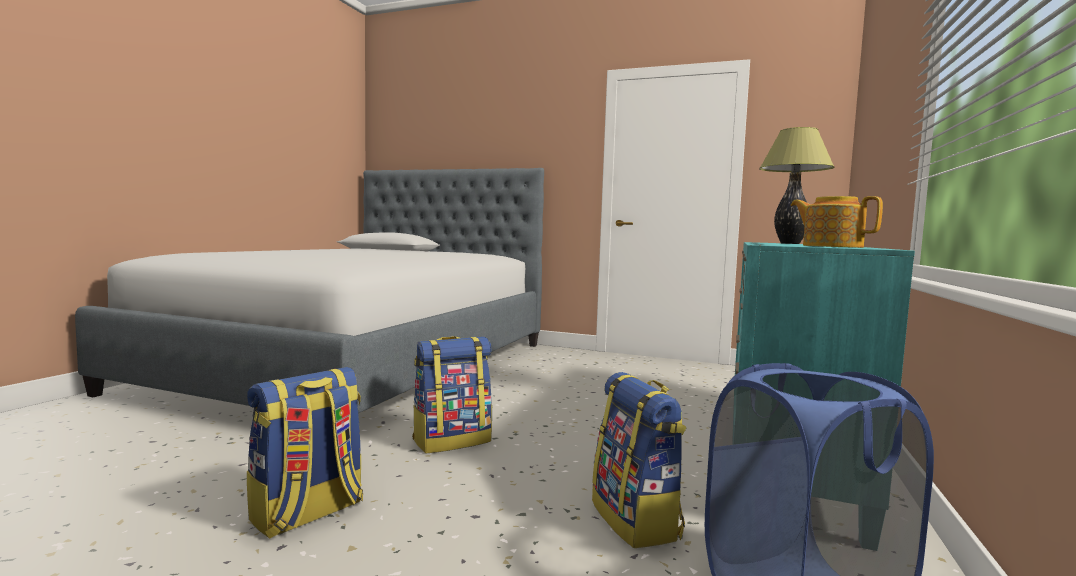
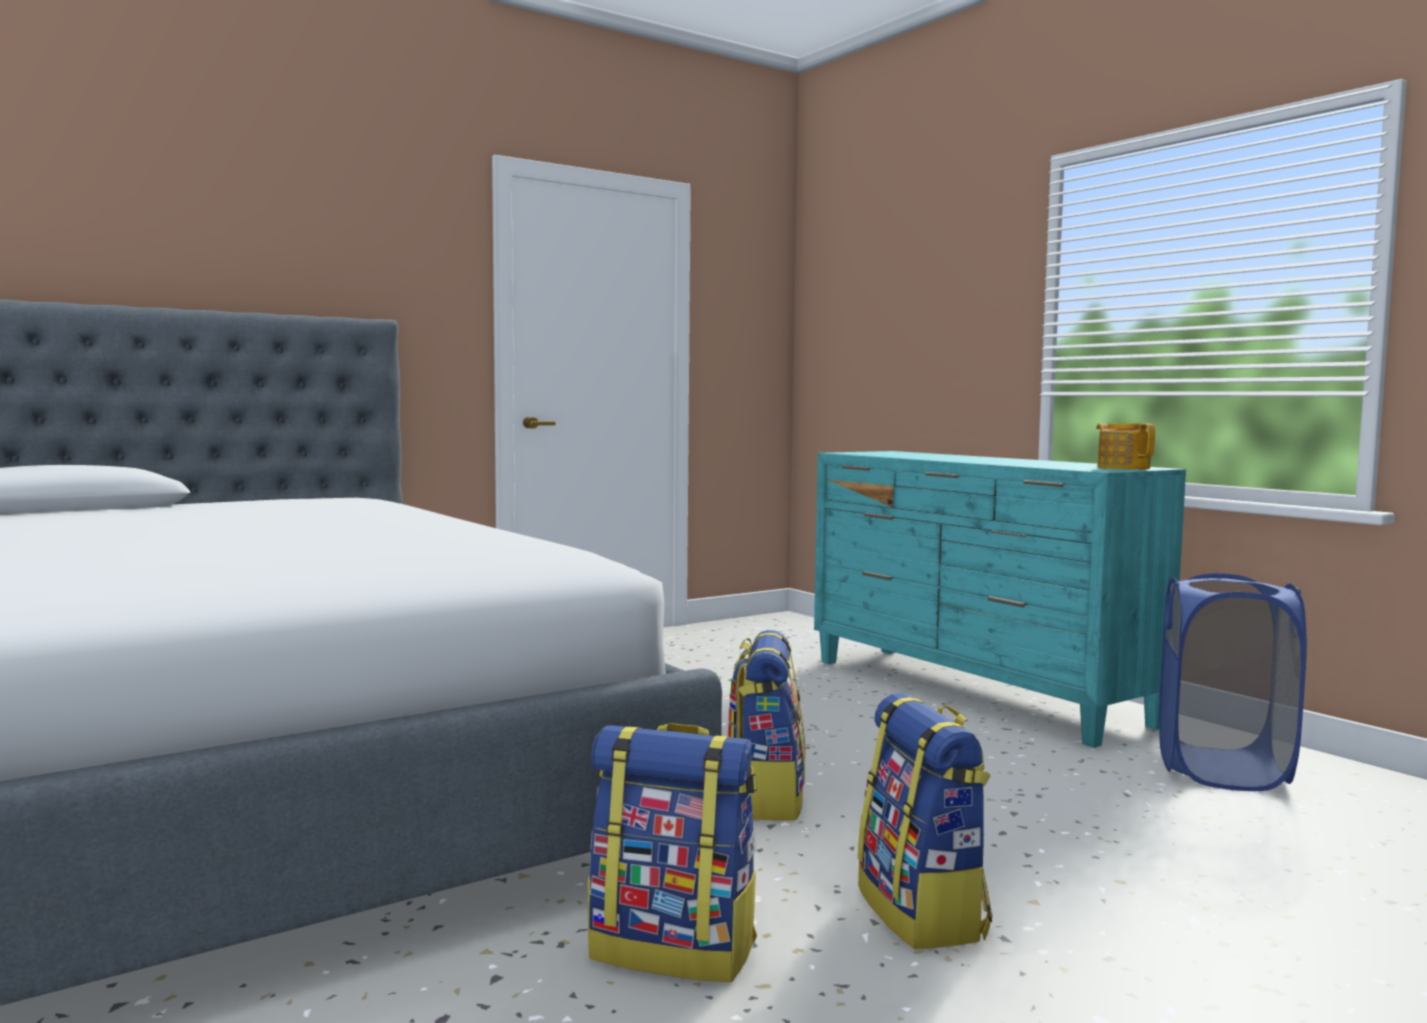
camera: 55 degrees left, 0 degrees up
backpack [592,372,686,548] -> backpack moved to [588,723,757,983]
table lamp [759,127,834,244] -> none
teapot [791,196,883,248] -> teapot turned 75 degrees clockwise [1096,423,1155,470]

